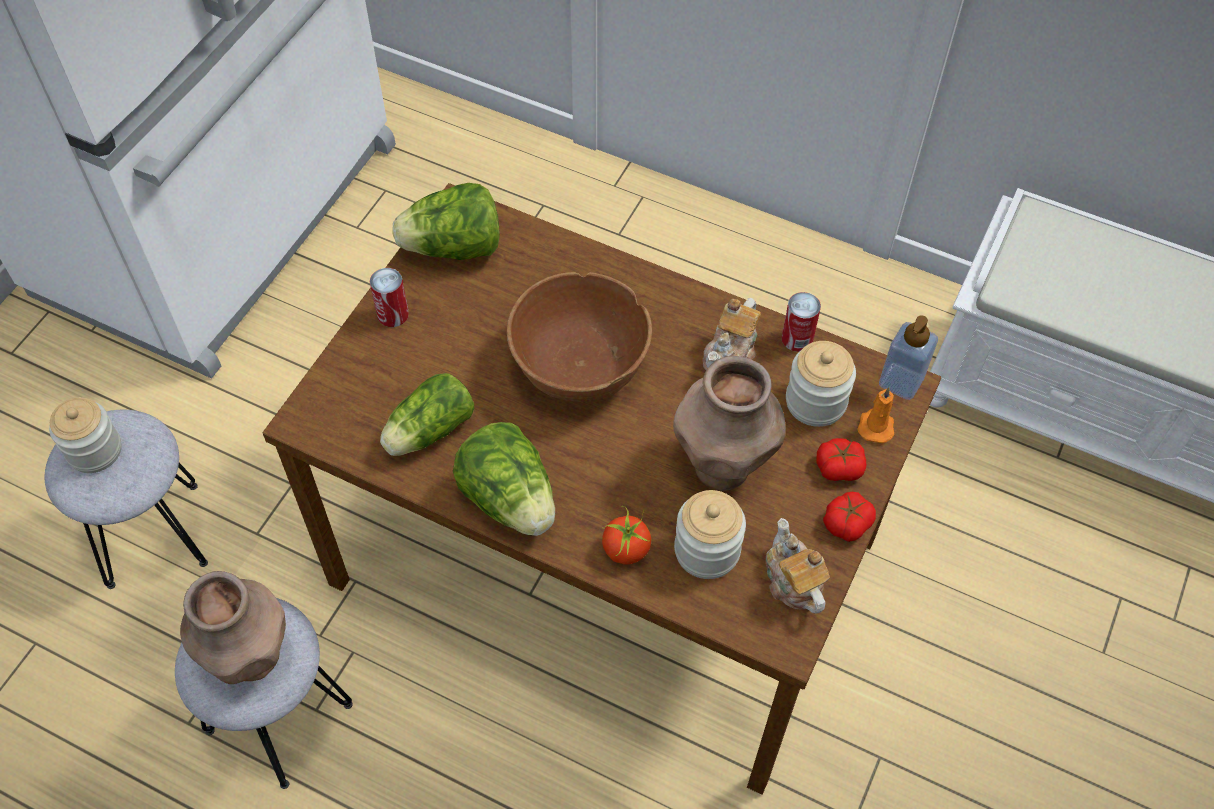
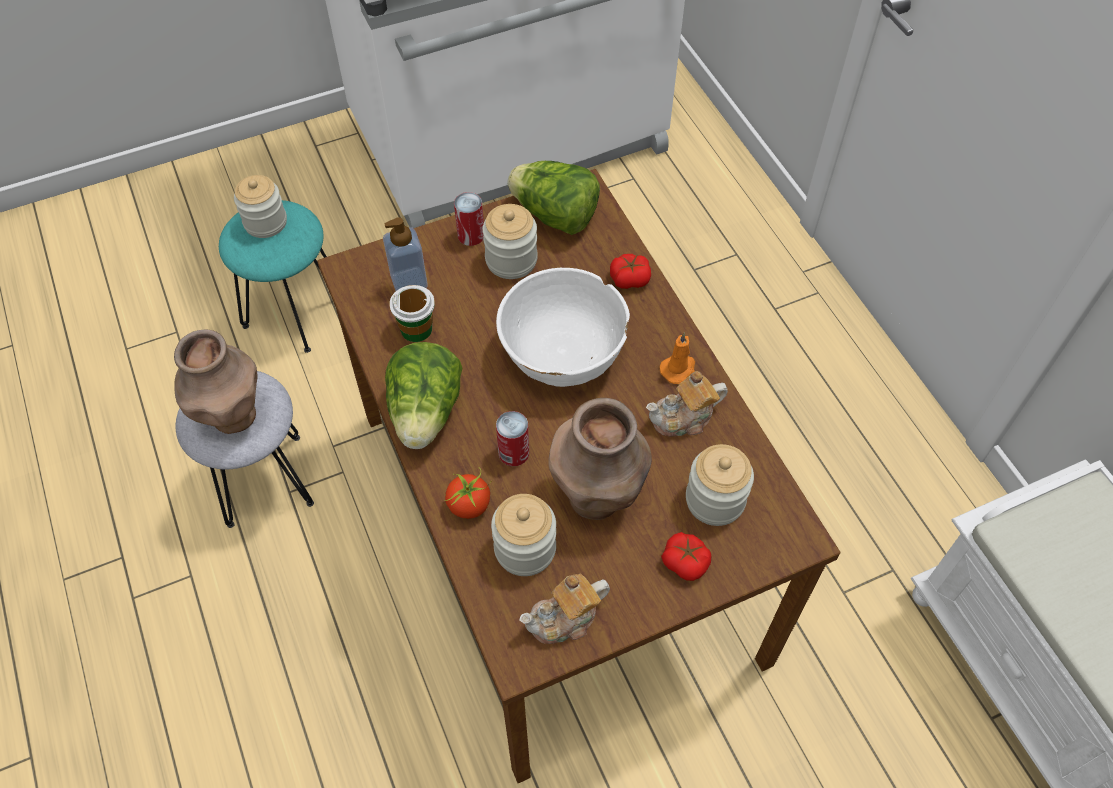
camera: 40 degrees right, 0 degrees up
grey stool [45,410,208,589] -> turquoise stool [219,200,327,353]
lettuce [380,373,474,456] -> cup [389,285,435,342]
brown bowl [507,272,652,402] -> white bowl [496,268,630,387]
teapot [766,518,830,614] -> teapot turned 135 degrees counterclockwise [519,573,610,644]
can [781,292,821,352] -> can moved to [496,411,529,466]
tomato [823,492,876,542] -> tomato moved to [610,254,651,289]
orange candle [858,387,894,443] -> orange candle moved to [660,332,695,384]
soap dispenser [879,315,938,400] -> soap dispenser moved to [383,217,428,291]
none -> jar [483,204,538,279]

